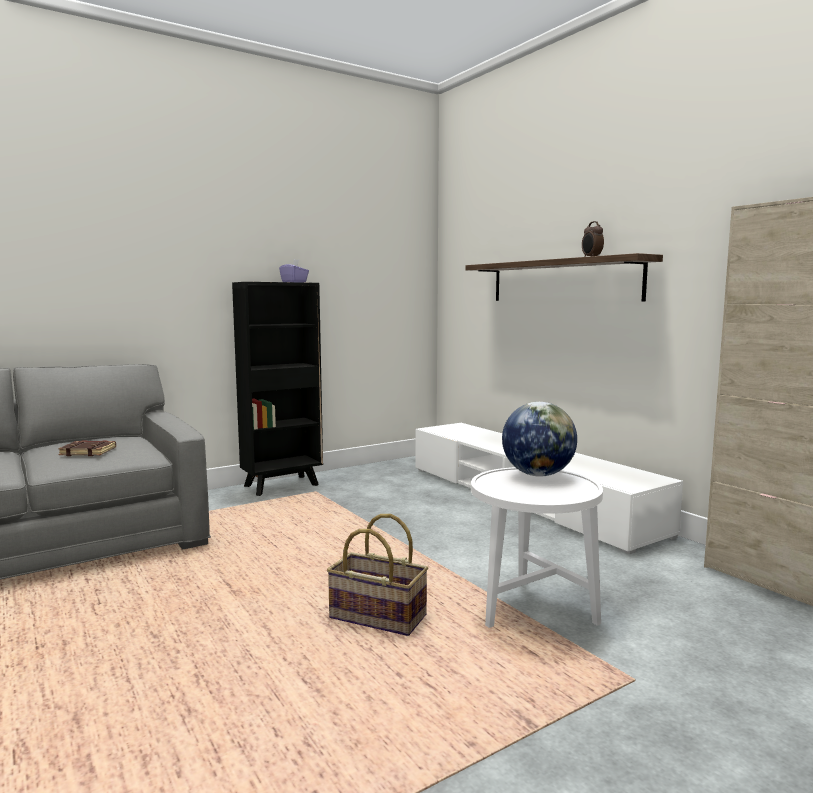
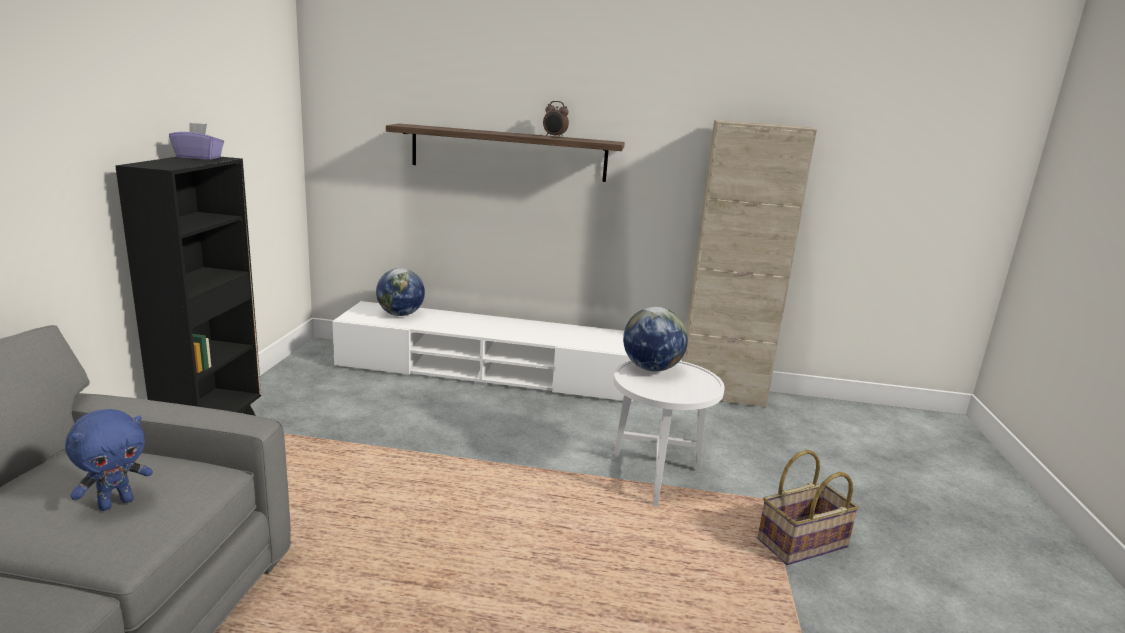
camera: 50 degrees left, 10 degrees up
brown book [58,440,116,456] -> blue plush toy [65,409,153,511]
basket [327,514,428,636] -> basket moved to [757,450,859,565]
none -> globe [376,268,425,316]

